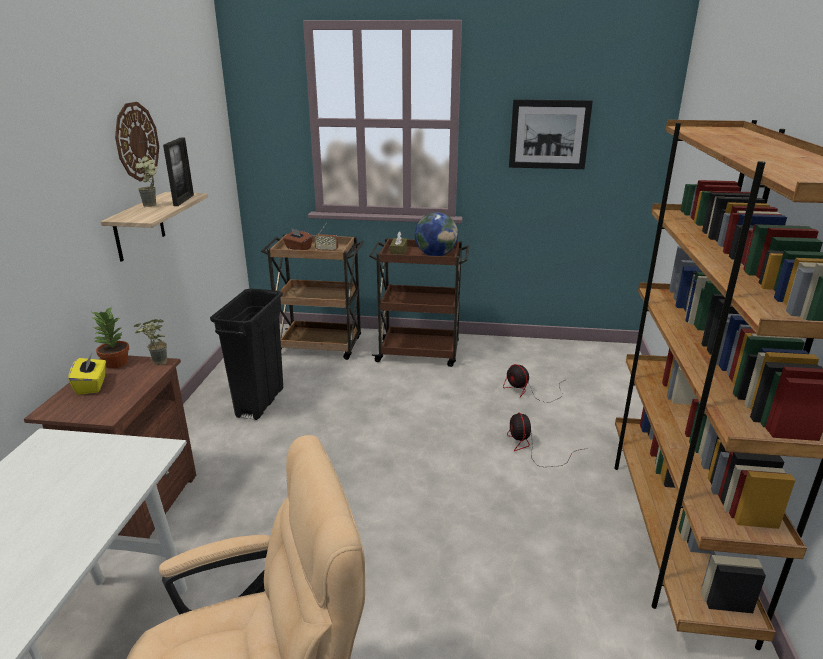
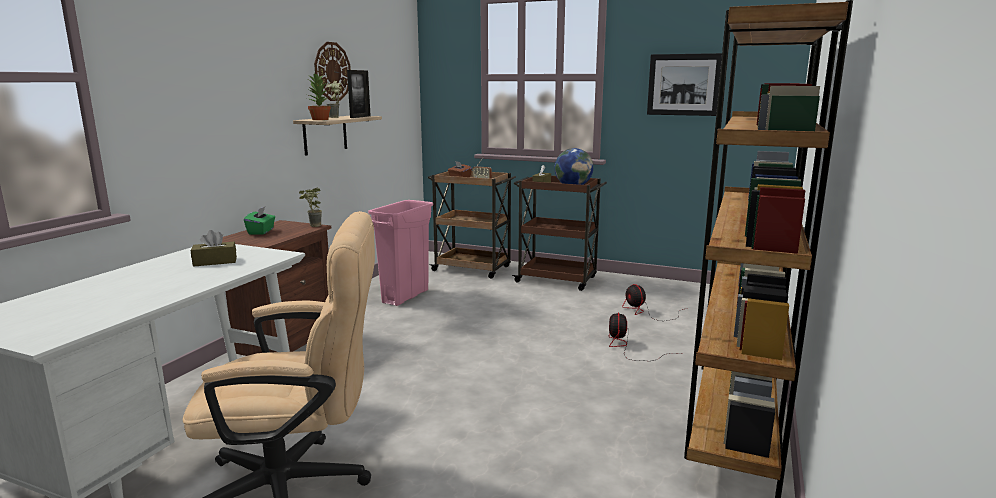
camera: 15 degrees right, 10 degrees down
yellow tissue box [68,353,106,395] -> green tissue box [244,207,275,234]
potted plant [91,306,129,369] -> potted plant moved to [308,73,331,120]
black trash can [210,289,283,420] -> pink trash can [368,200,433,306]
none -> brown tissue box [191,230,237,267]

